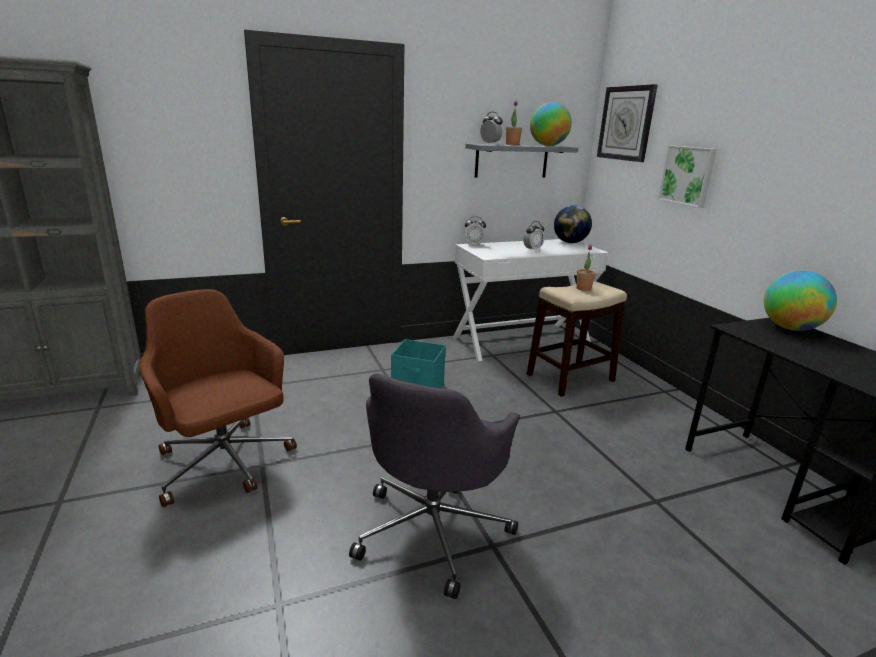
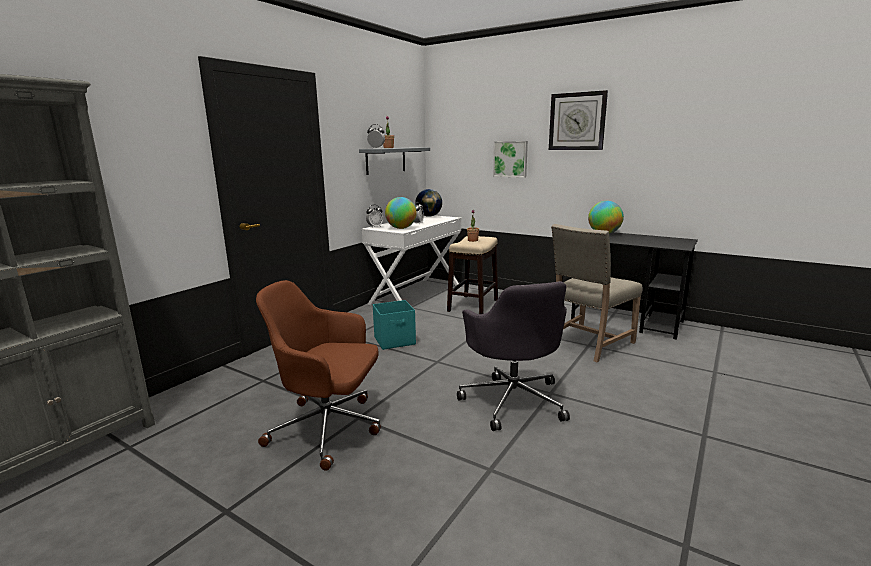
camera: 35 degrees left, 5 degrees down
globe [530,102,572,146] -> globe moved to [385,197,417,229]
wall clock [597,84,658,162] -> wall clock moved to [549,90,608,150]
none -> beige chair [551,224,643,362]

